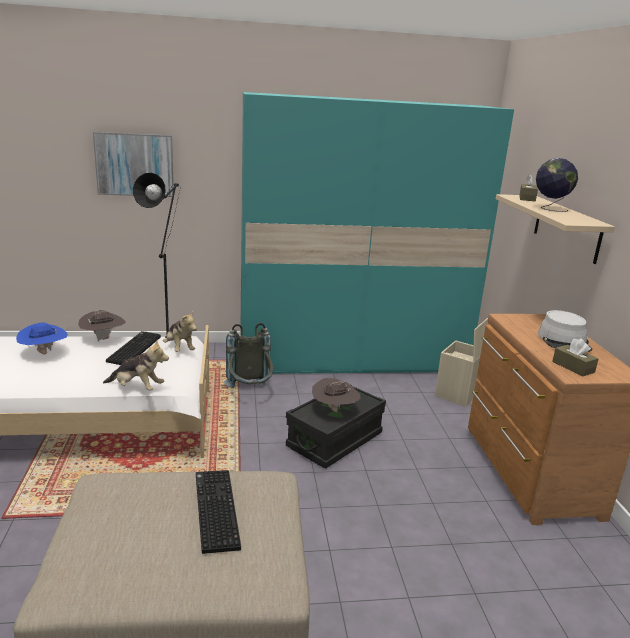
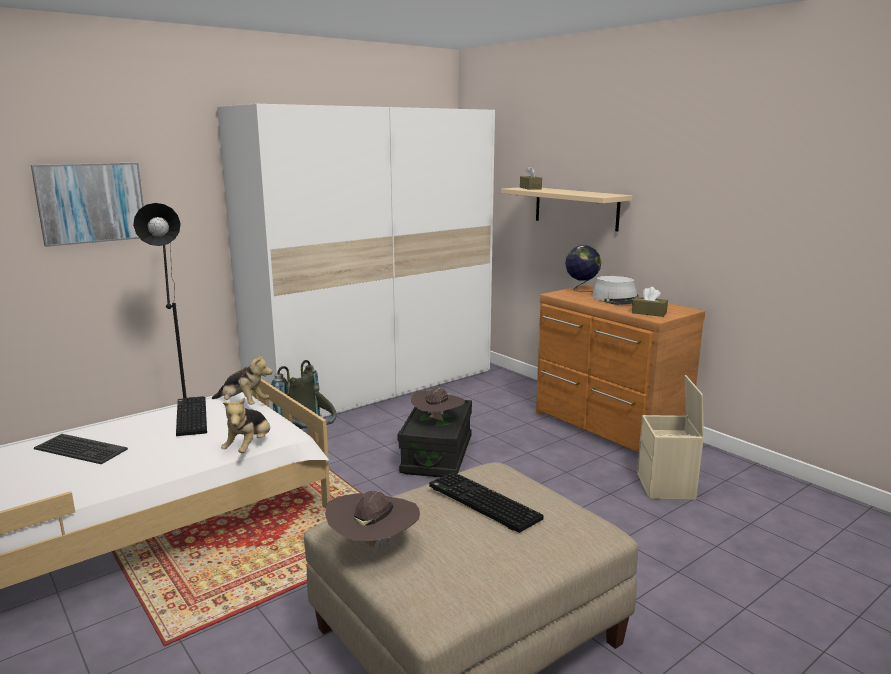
camera: 30 degrees left, 5 degrees down
blue hat [16,323,68,354] -> keyboard [34,434,128,464]
brown hat [78,310,126,342] -> brown hat moved to [325,491,420,555]
plush toy [103,340,169,390] -> plush toy turned 120 degrees clockwise [221,398,270,453]
turquoise wardrobe [240,92,514,374] -> white wardrobe [217,104,495,417]
beige storage box [435,318,488,407] -> beige storage box moved to [637,375,704,500]
globe [536,158,578,212] -> globe moved to [565,245,601,292]

